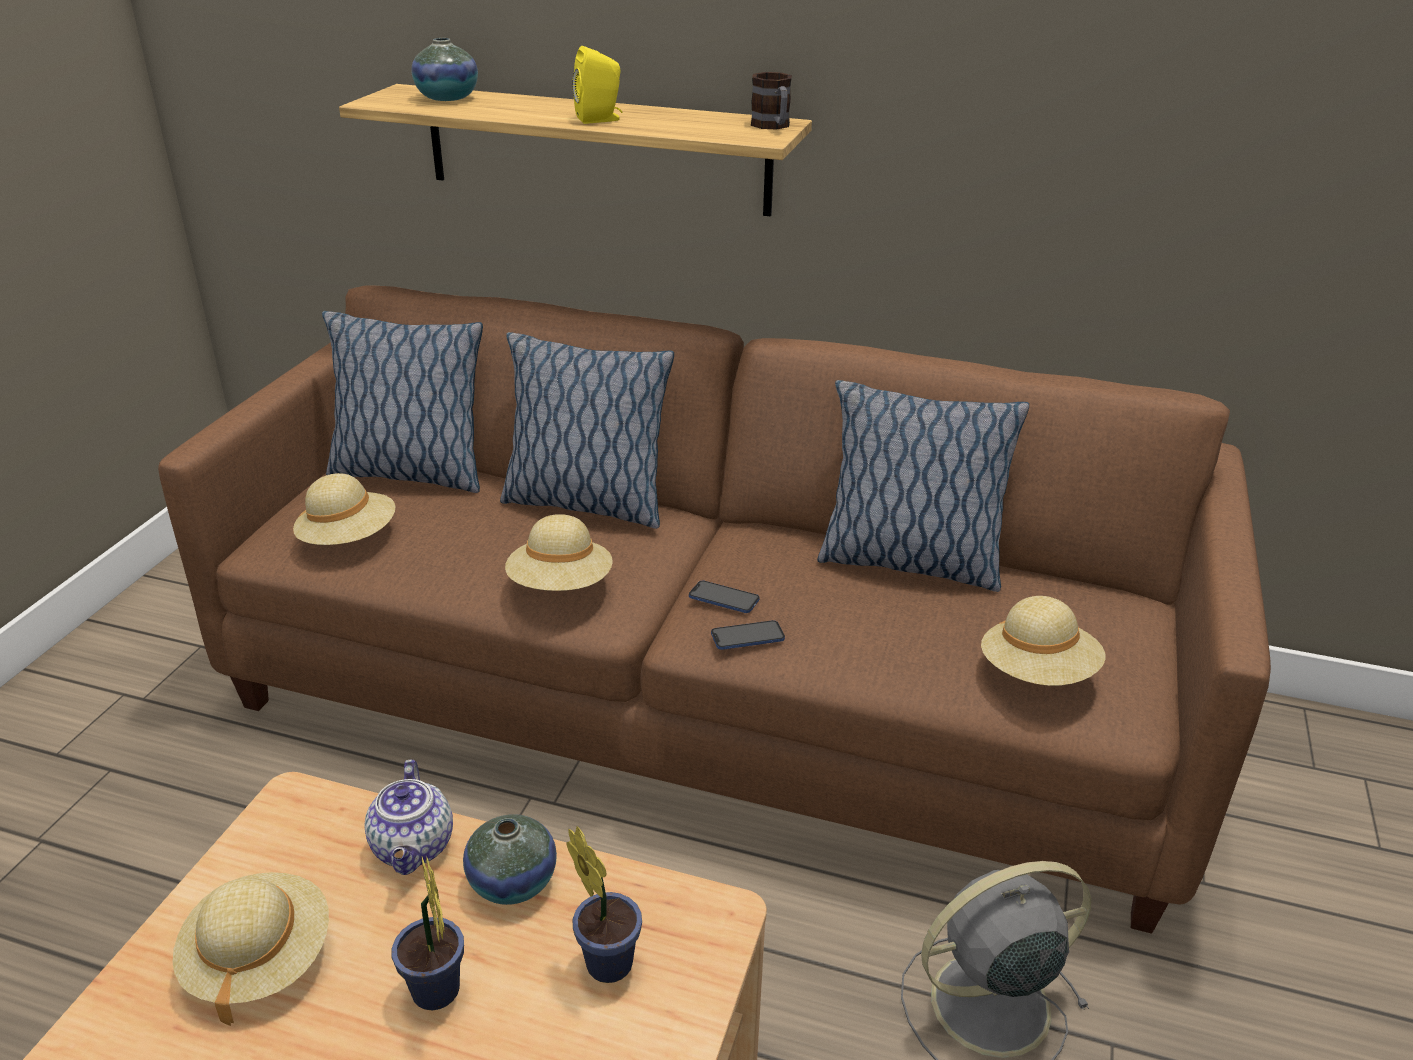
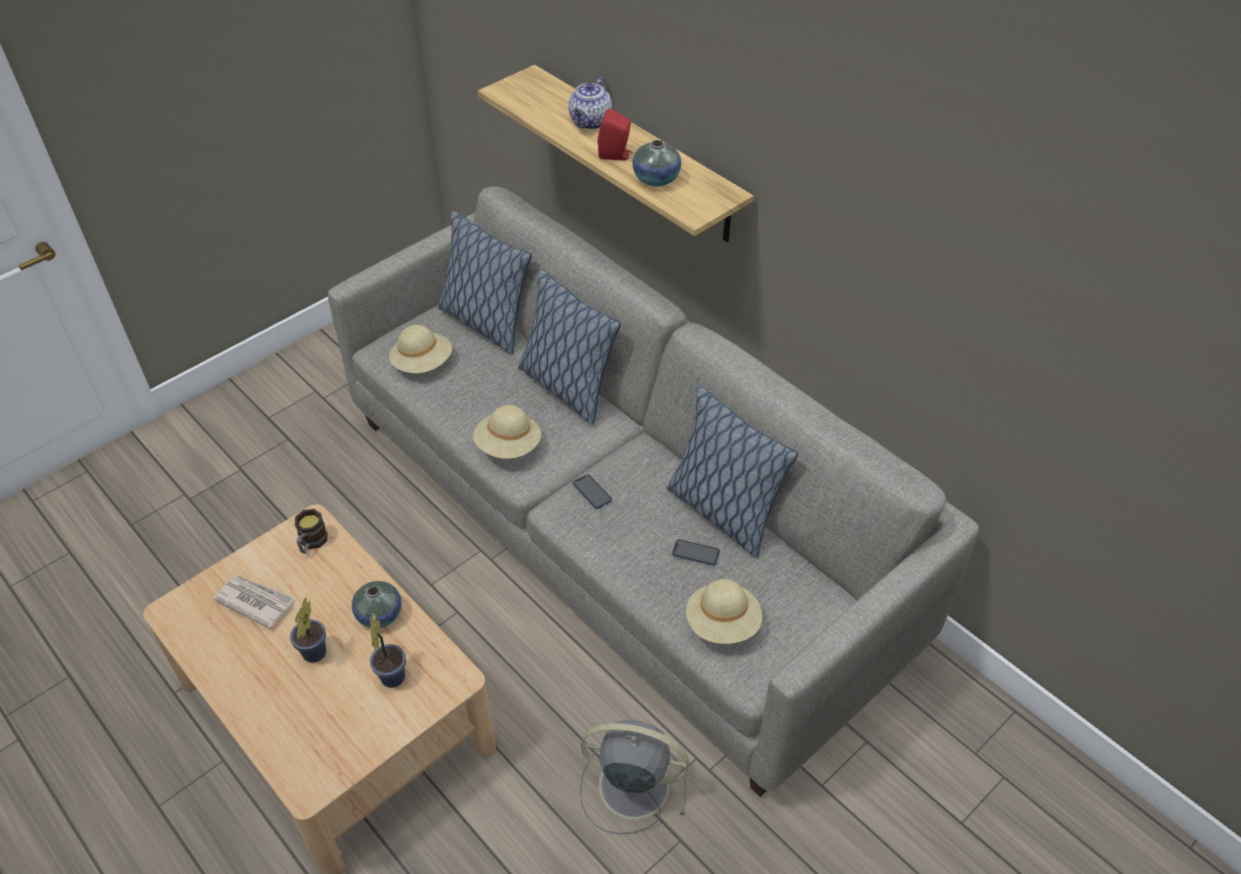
camera: 30 degrees right, 15 degrees up
brown sofa [158,285,1271,934] -> grey sofa [328,186,979,797]
beige hat [173,872,329,1026] -> newspaper [213,575,295,629]
teapot [364,759,453,875] -> teapot moved to [568,77,612,129]
vase [411,38,478,101] -> vase moved to [632,140,681,187]
yellow speaker [572,46,622,124] -> red speaker [598,108,633,160]
phone [711,620,785,650] -> phone moved to [672,539,720,566]
mug [751,72,792,129] -> mug moved to [295,509,327,554]

